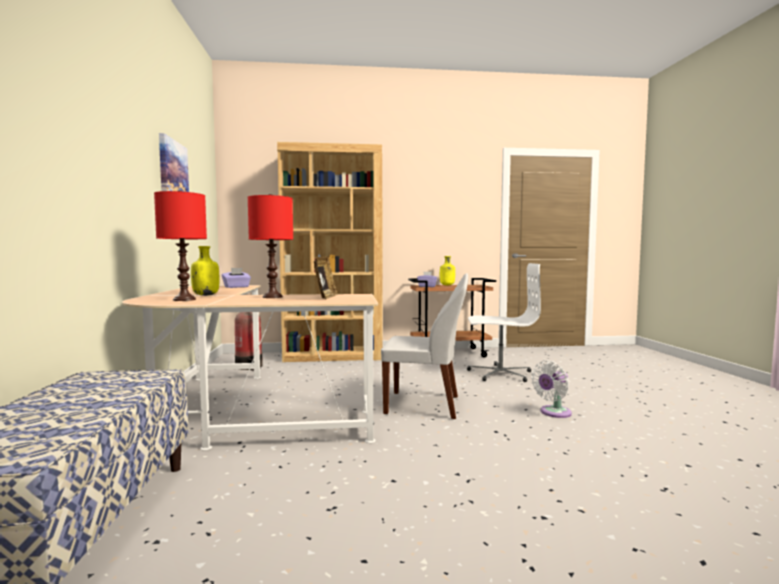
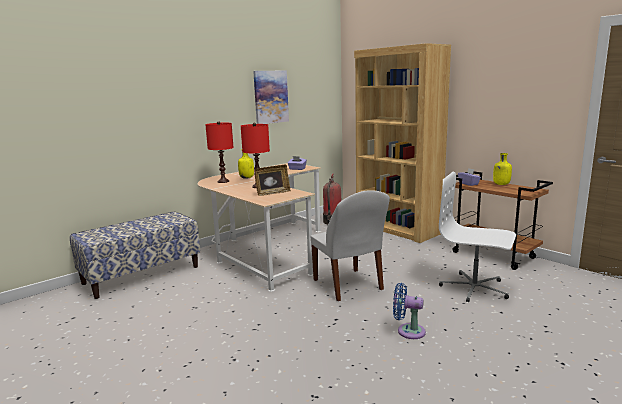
camera: 55 degrees right, 10 degrees up
white office chair [467,263,541,382] -> white office chair turned 150 degrees clockwise [439,172,516,302]
white fan [531,361,572,418] -> blue fan [393,283,426,339]

